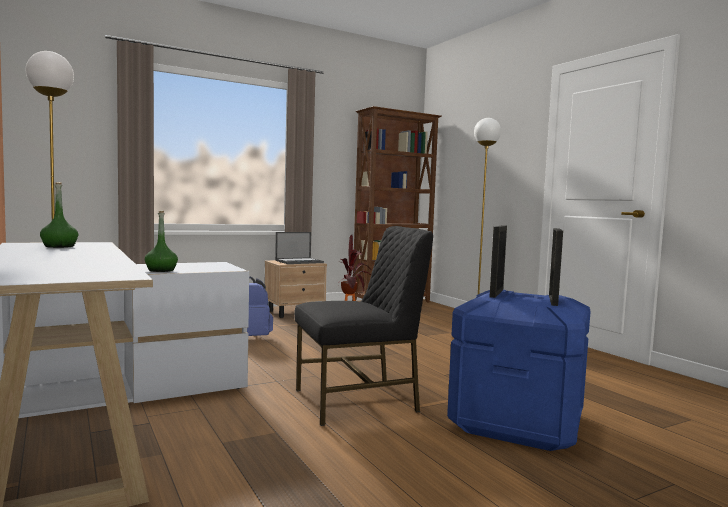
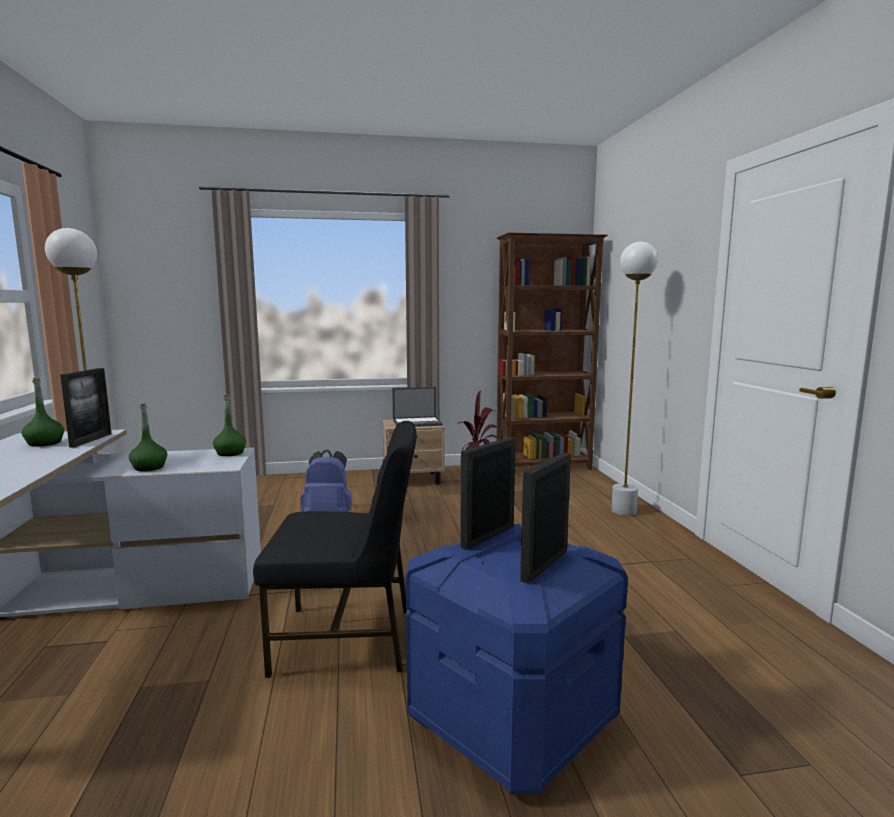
camera: 20 degrees right, 5 degrees up
none -> picture frame [60,368,111,447]
none -> green bottle [213,394,246,456]

